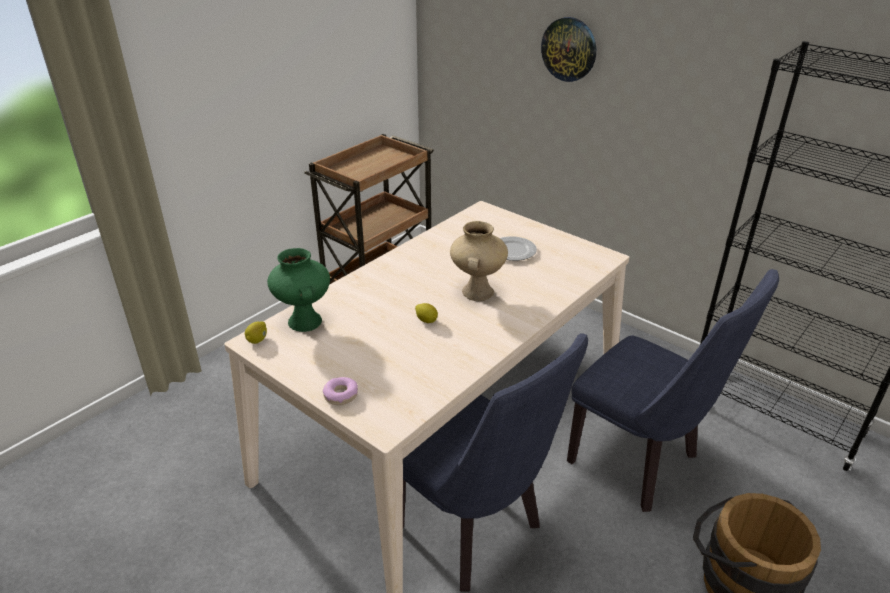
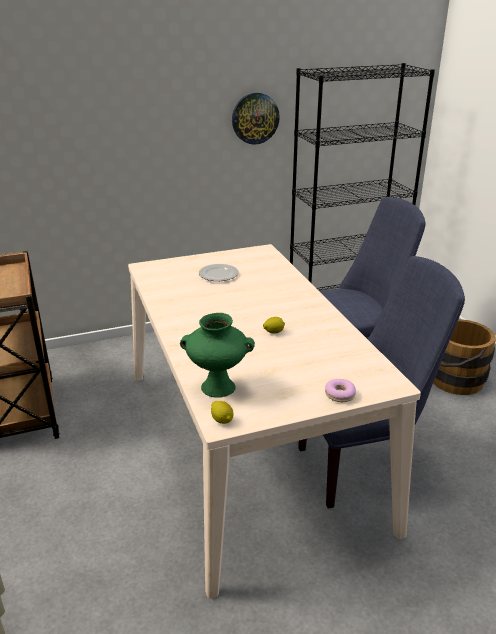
camera: 60 degrees left, 5 degrees down
beige vase [450,221,508,301] -> none
wall clock [541,17,596,82] -> wall clock moved to [232,93,280,145]

